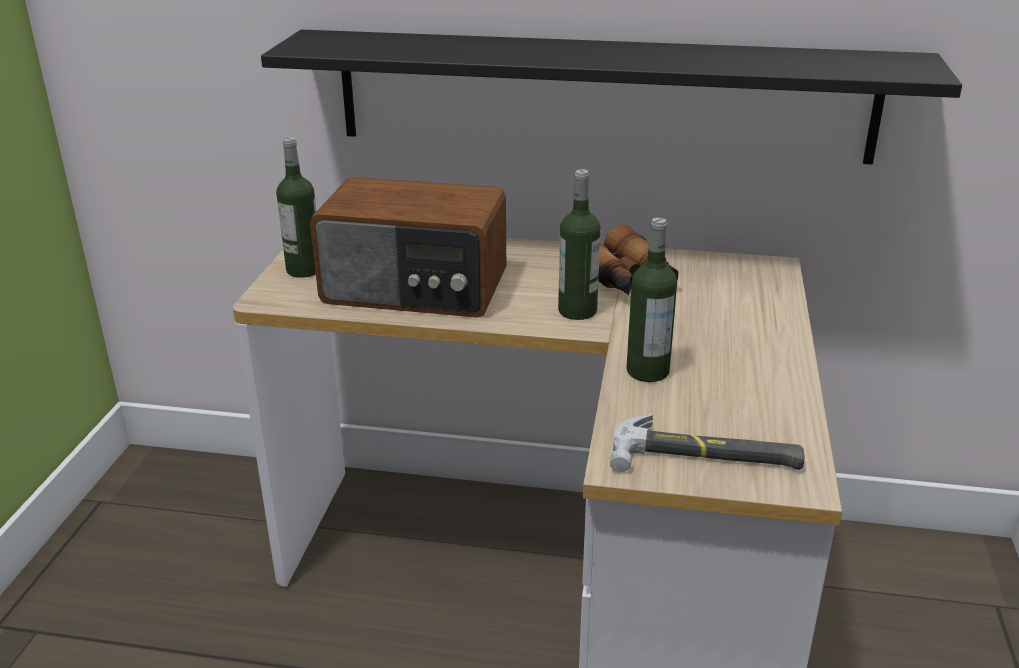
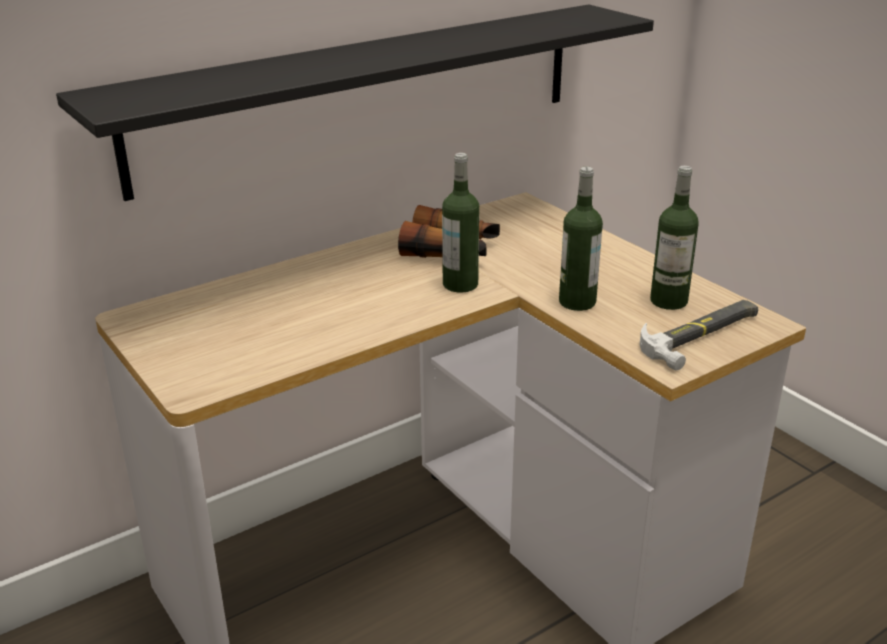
camera: 45 degrees left, 0 degrees up
bottle [276,137,316,278] -> bottle moved to [650,166,699,310]
radio [310,177,506,318] -> none

